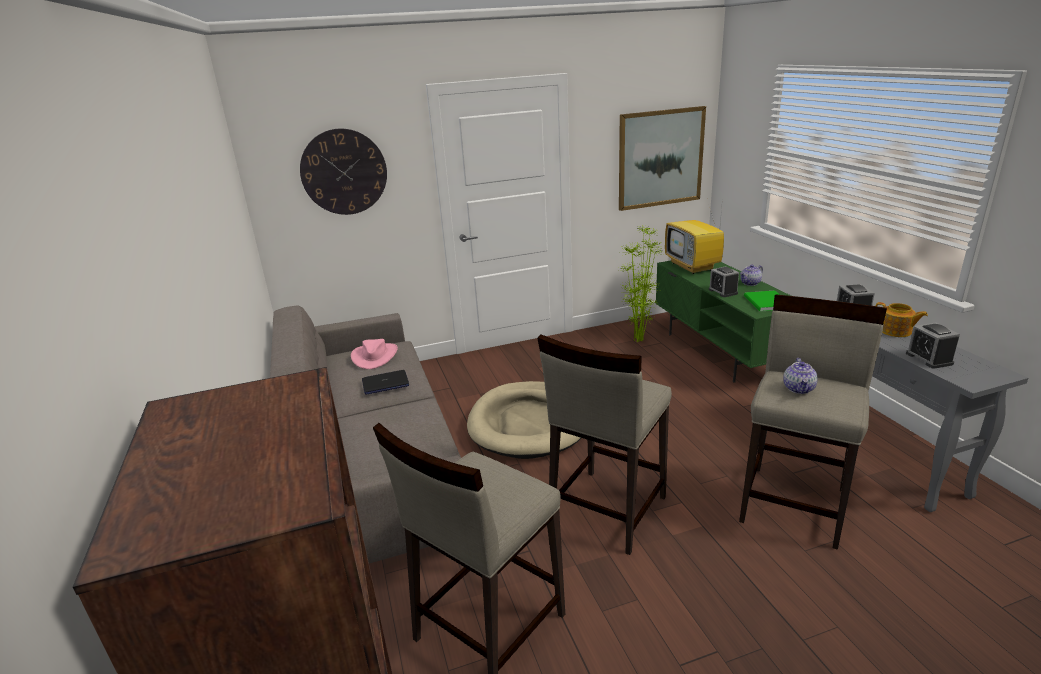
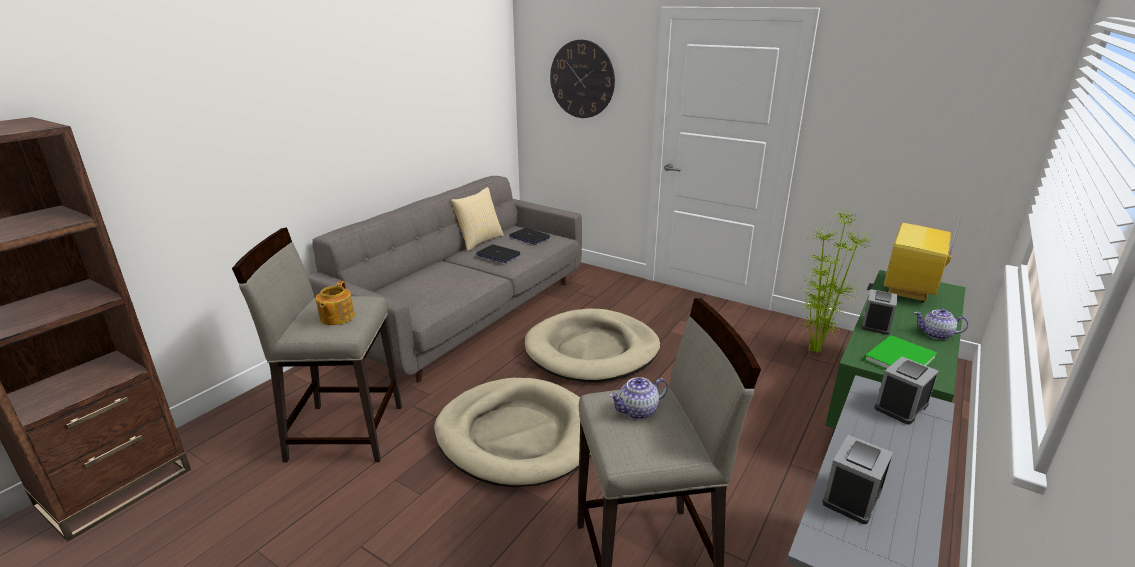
camera: 50 degrees right, 0 degrees up
pink hat [351,339,398,369] -> laptop [509,228,550,245]
beige stool [537,335,672,555] -> beige dog bed [434,378,591,487]
picture [619,106,706,211] -> none
teapot [875,302,928,337] -> teapot moved to [316,281,355,325]
none -> pillow [451,187,504,251]

